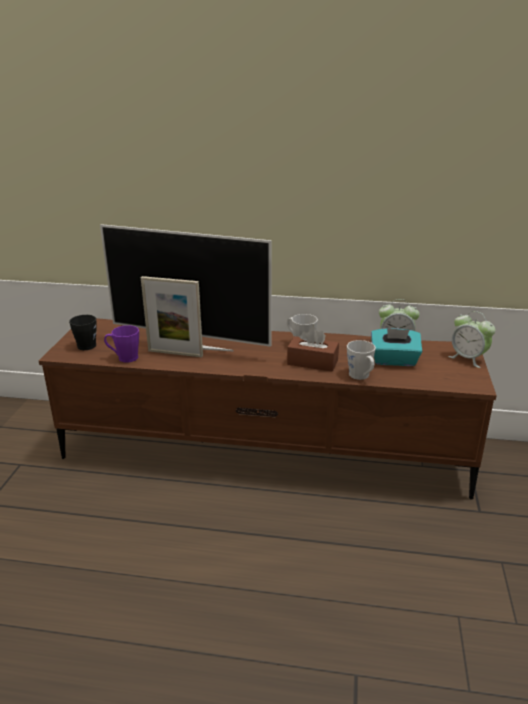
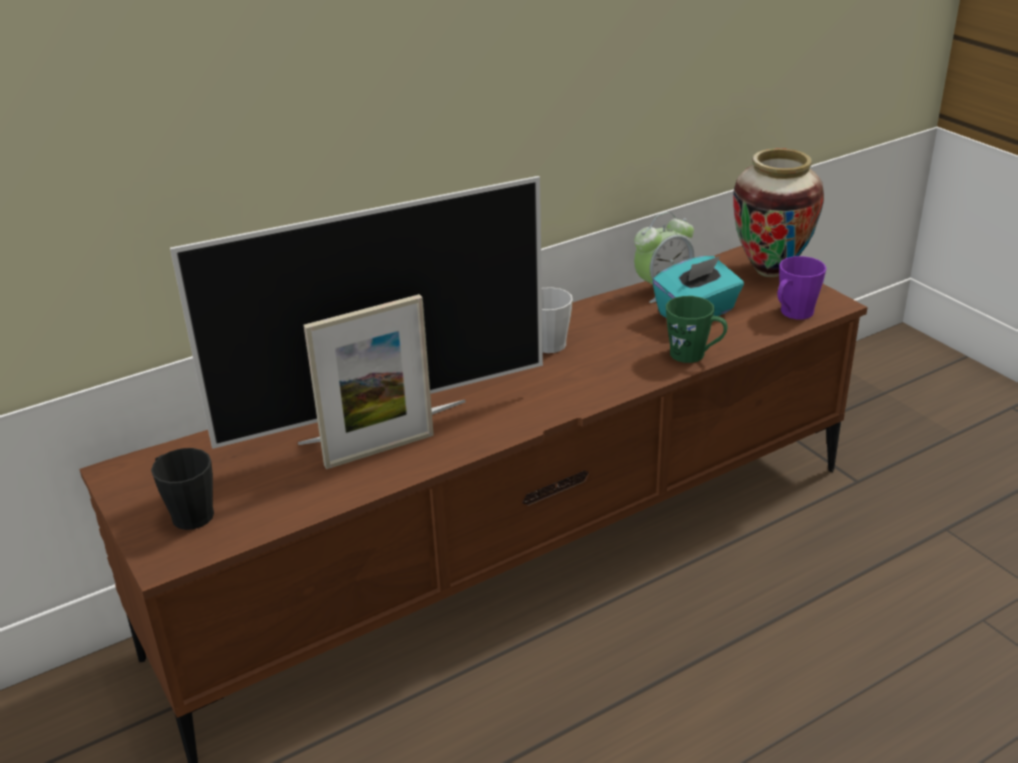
camera: 40 degrees left, 5 degrees up
purple mug [104,325,139,363] -> purple mug moved to [778,256,826,319]
brown tissue box [287,327,339,372] -> none
grey mug [347,340,376,380] -> green mug [666,296,728,363]
alarm clock [448,311,496,368] -> vase [733,148,824,277]

